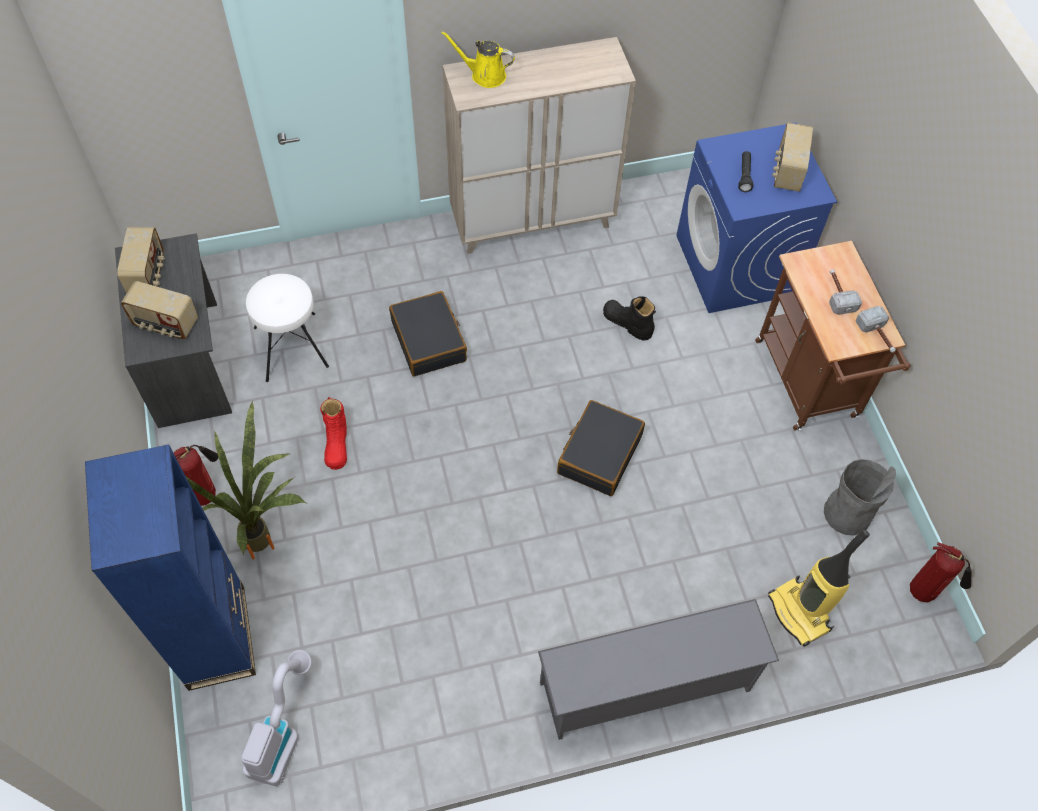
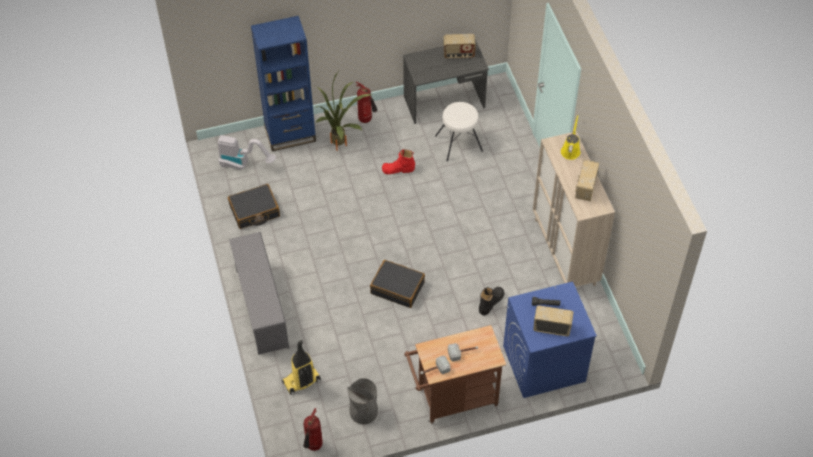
camera: 90 degrees right, 5 degrees down
radio [121,281,198,339] -> radio moved to [575,160,599,202]
black suitcase [389,291,467,376] -> black suitcase moved to [228,184,280,229]

